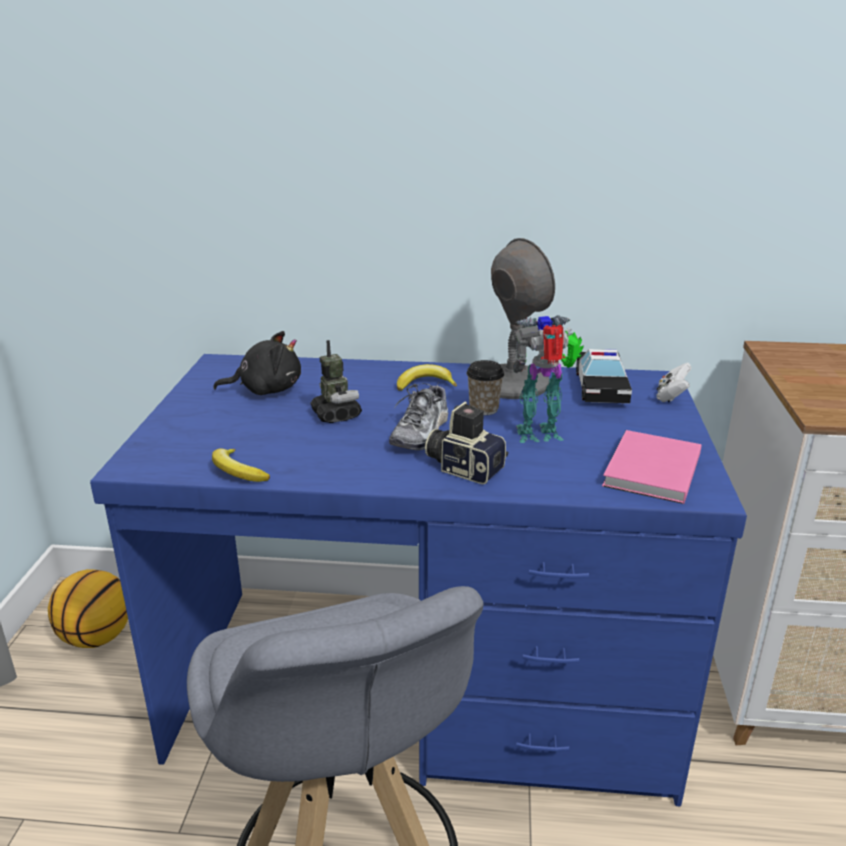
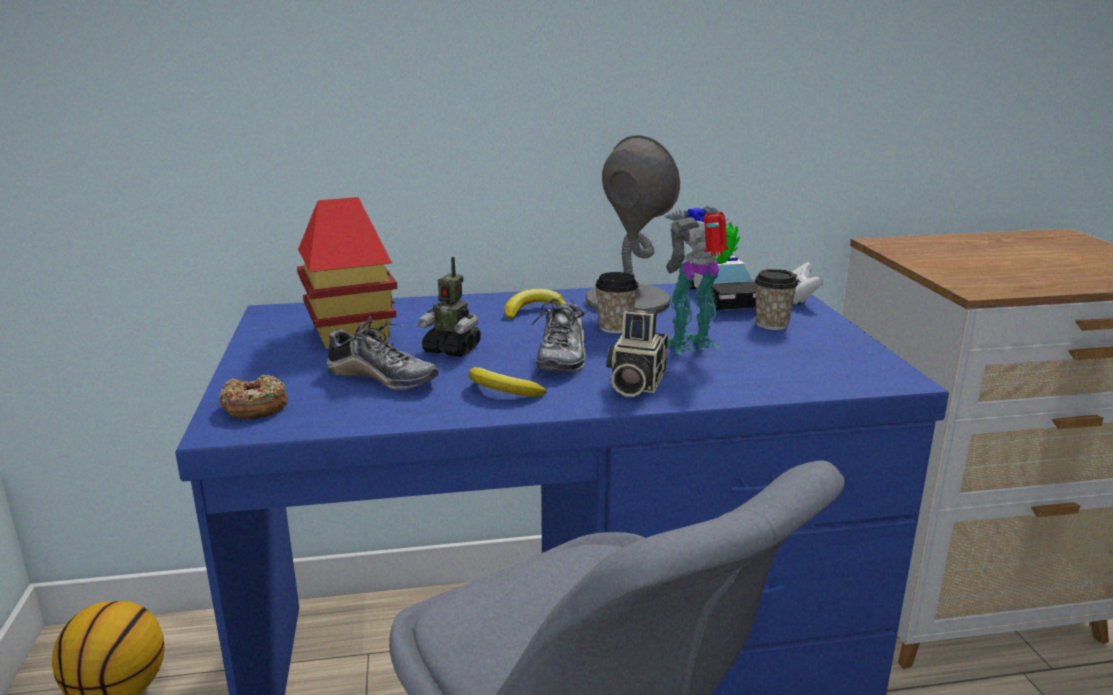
camera: 15 degrees left, 5 degrees down
banana [212,448,270,482] -> banana moved to [469,367,547,397]
black plush toy [213,331,301,395] -> toy house [297,197,398,349]
toy robot [310,340,362,423] -> toy robot turned 150 degrees clockwise [418,257,481,357]
camera [425,402,508,484] -> camera turned 90 degrees counterclockwise [606,308,668,397]
pink book [602,430,701,504] -> none
none -> donut [219,374,288,419]
none -> shoe [327,316,439,390]
none -> cup [755,269,798,330]

